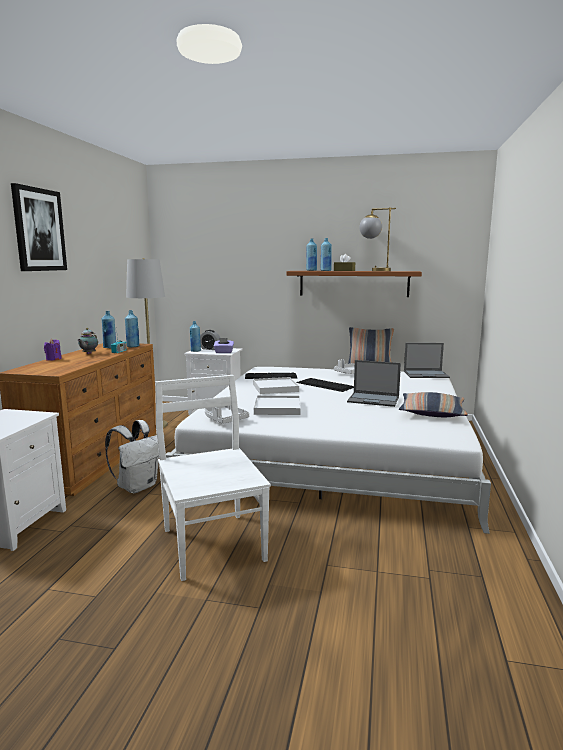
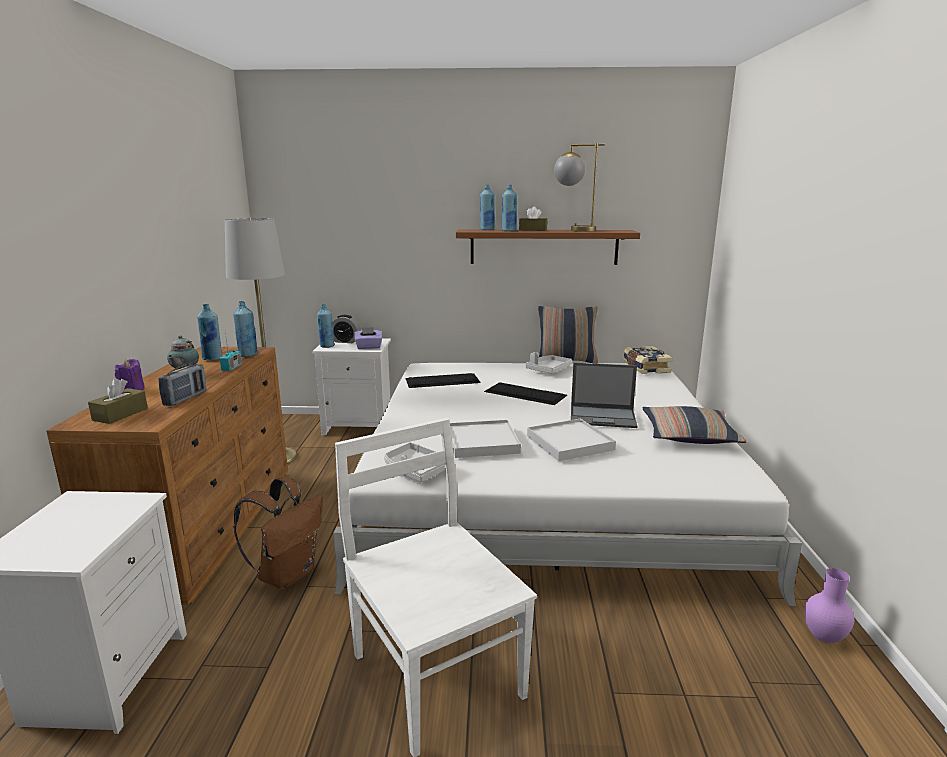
camera: 10 degrees left, 5 degrees up
picture [11,183,67,271] -> none
white backpack [105,420,159,493] -> brown backpack [234,476,323,589]
white tray [253,377,299,394] -> white tray moved to [527,419,616,461]
laptop [404,343,450,378] -> book [624,346,673,374]
none -> brown tissue box [88,378,148,424]
none -> radio [158,364,206,406]
none -> purple vase [804,568,854,643]

